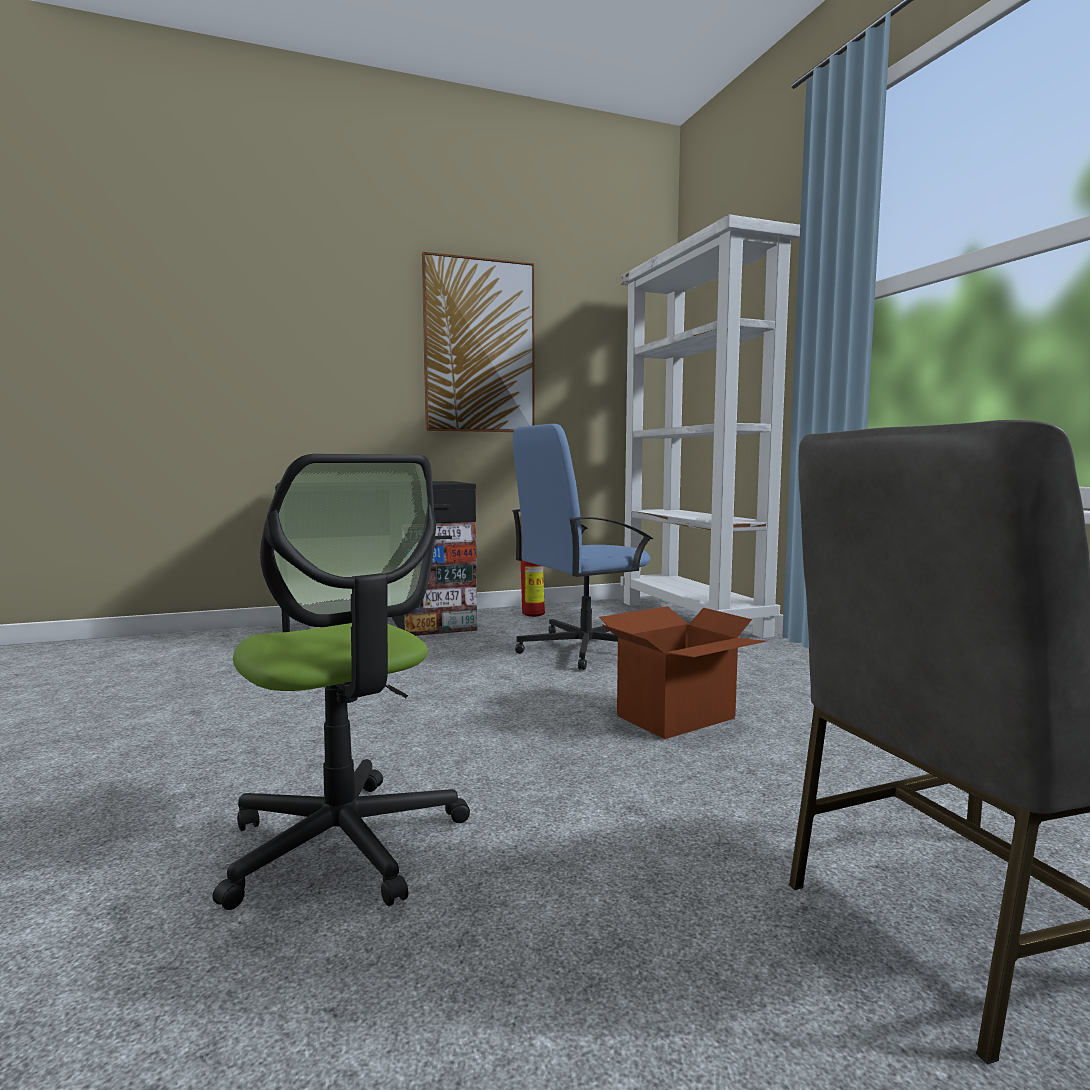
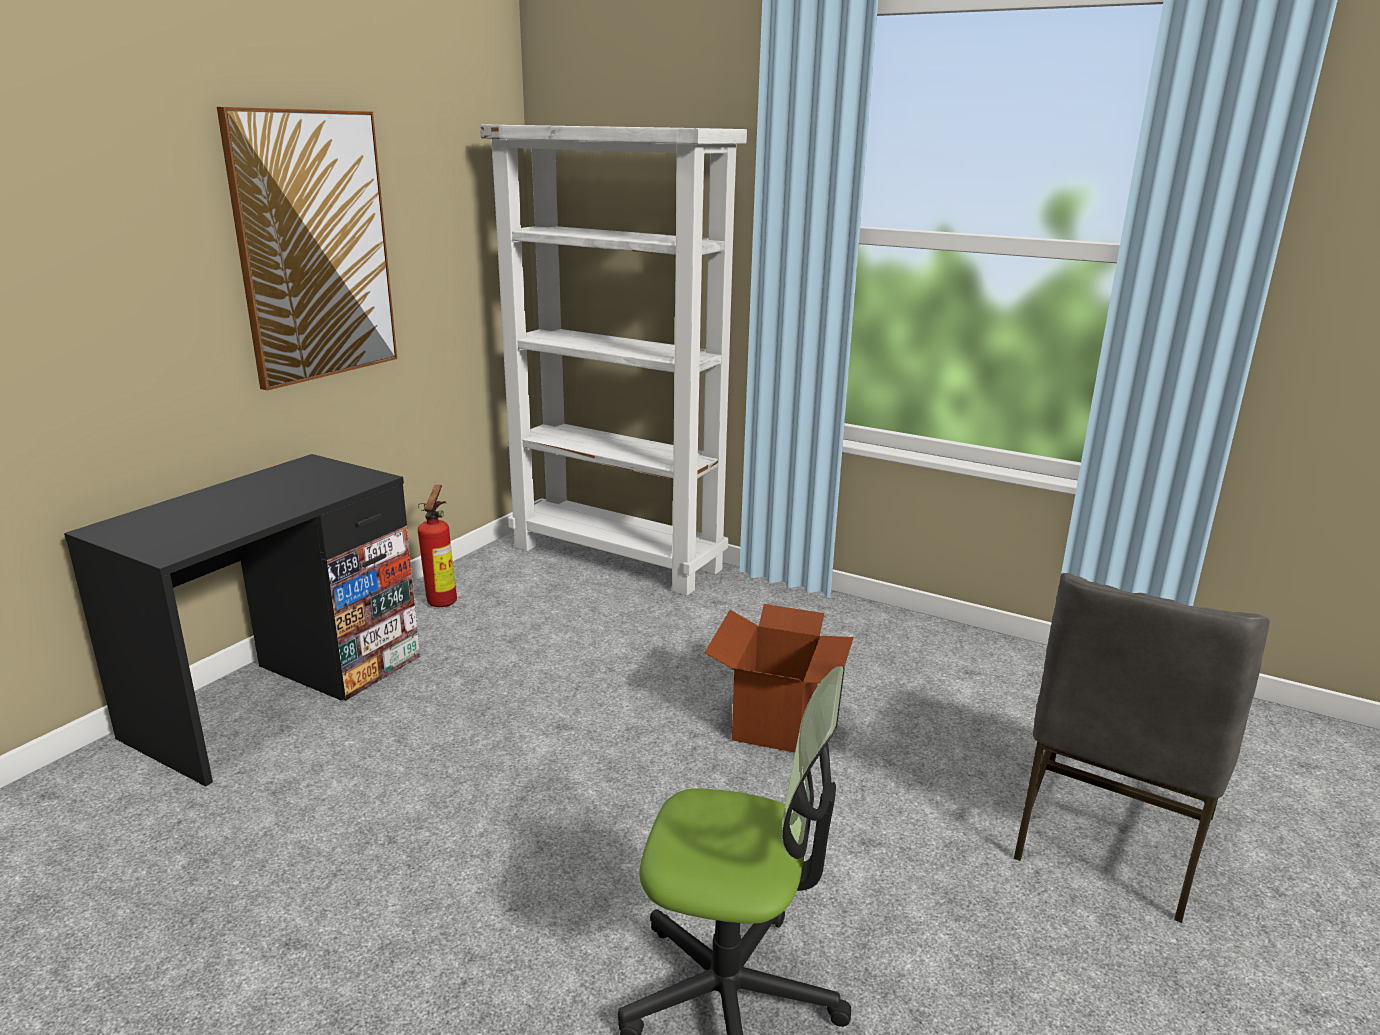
camera: 40 degrees left, 15 degrees up
blue office chair [512,424,653,670] -> none

